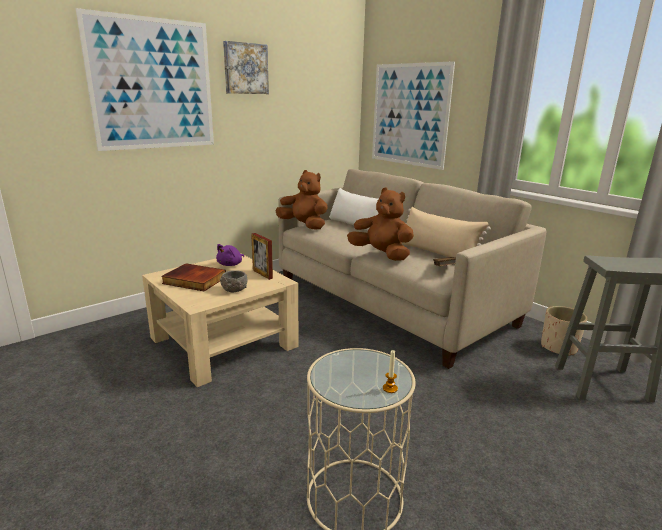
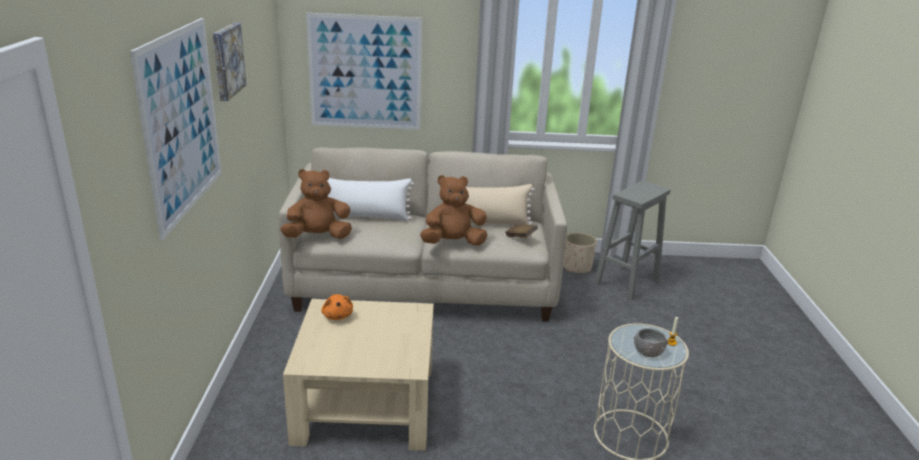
camera: 50 degrees left, 5 degrees up
book [161,263,226,291] -> none
purple plush toy [216,244,244,266] -> orange plush toy [321,294,353,320]
grey bowl [220,270,247,292] -> grey bowl moved to [634,328,669,357]
picture frame [251,233,273,280] -> none

